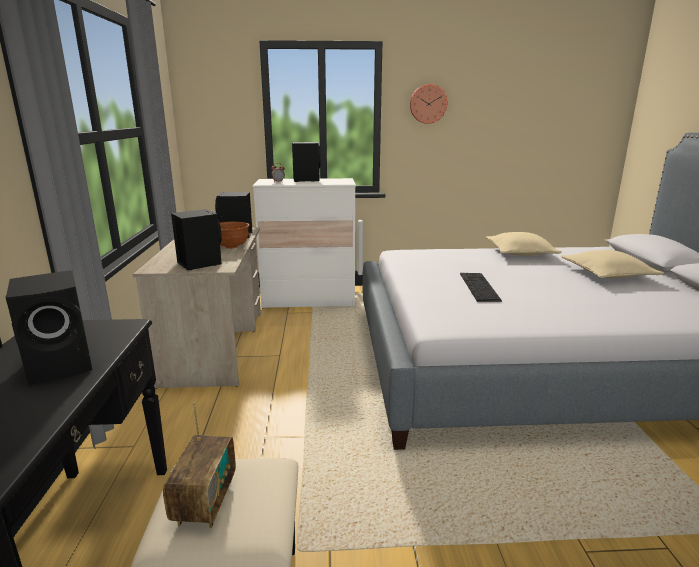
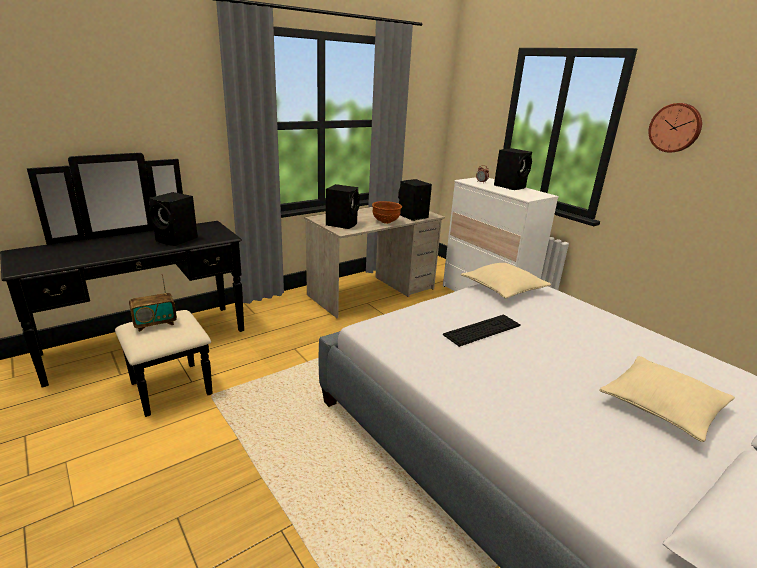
camera: 55 degrees right, 5 degrees up
beige pillow [486,232,562,256] -> beige pillow moved to [461,263,551,299]

